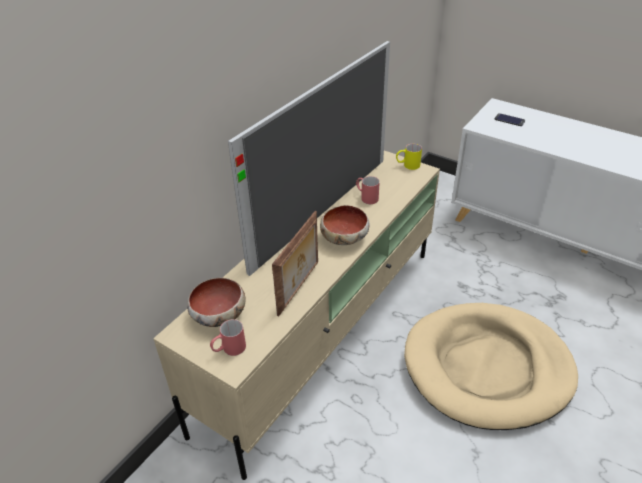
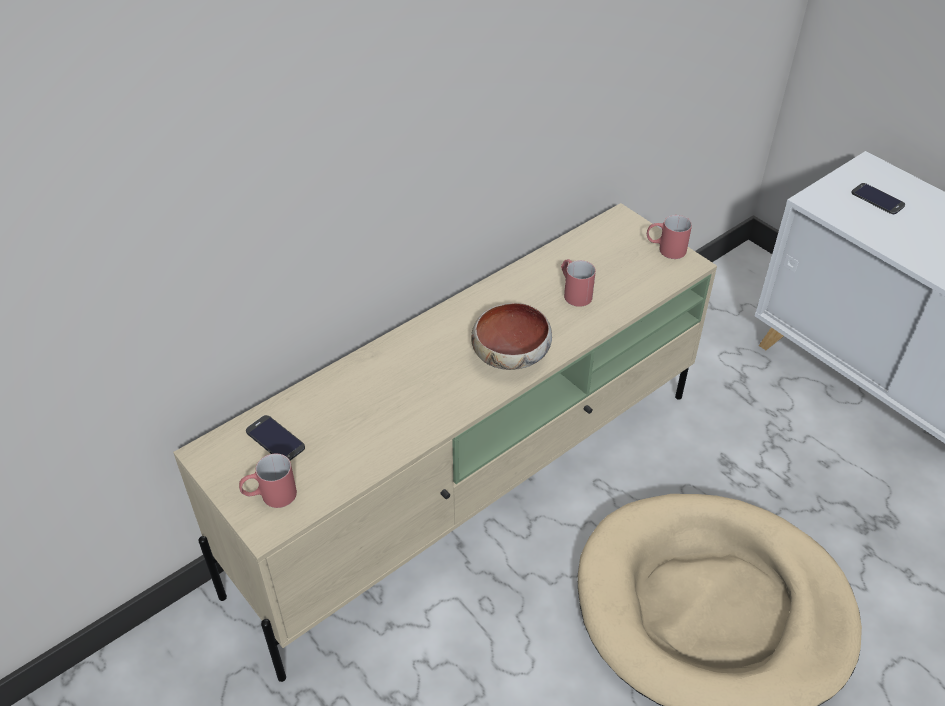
camera: 15 degrees right, 5 degrees up
bowl [187,278,246,327] -> phone [246,415,305,461]
television [228,41,390,276] -> none
picture frame [272,211,318,317] -> none
yellow mug [396,144,422,170] -> red mug [647,215,692,259]

